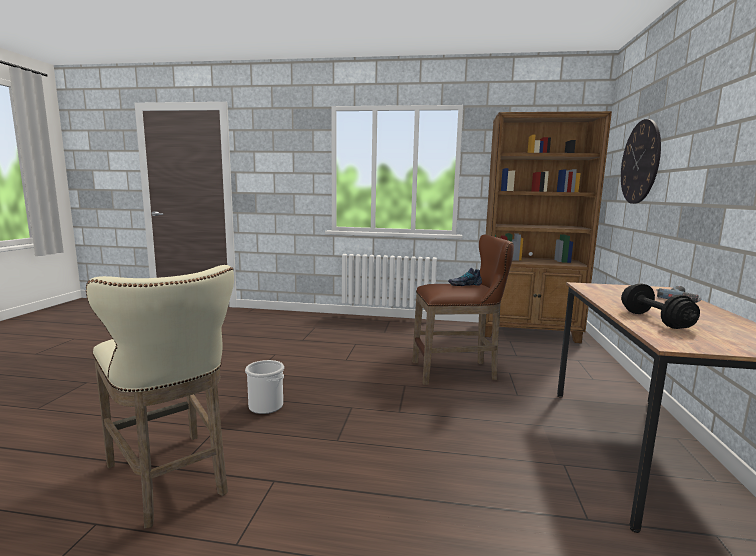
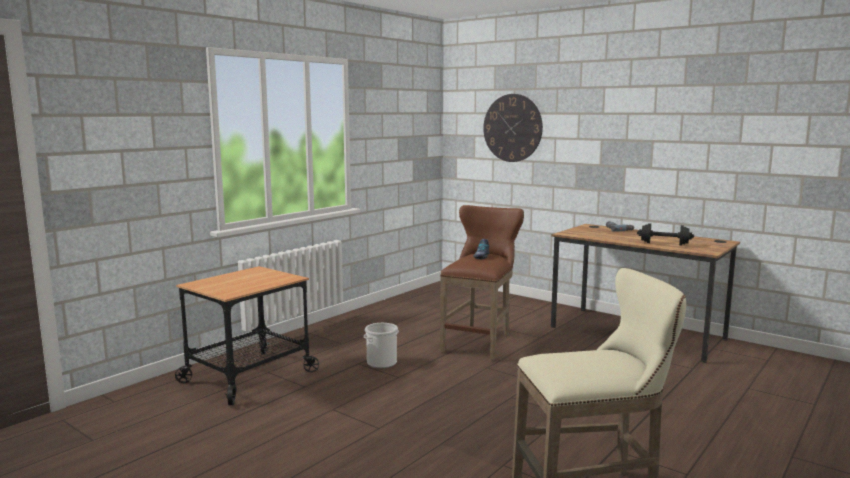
camera: 60 degrees left, 0 degrees up
bucket [245,360,284,414] -> bucket moved to [364,323,399,368]
brown bookcase [485,111,612,343] -> none
none -> cart [175,266,319,405]

